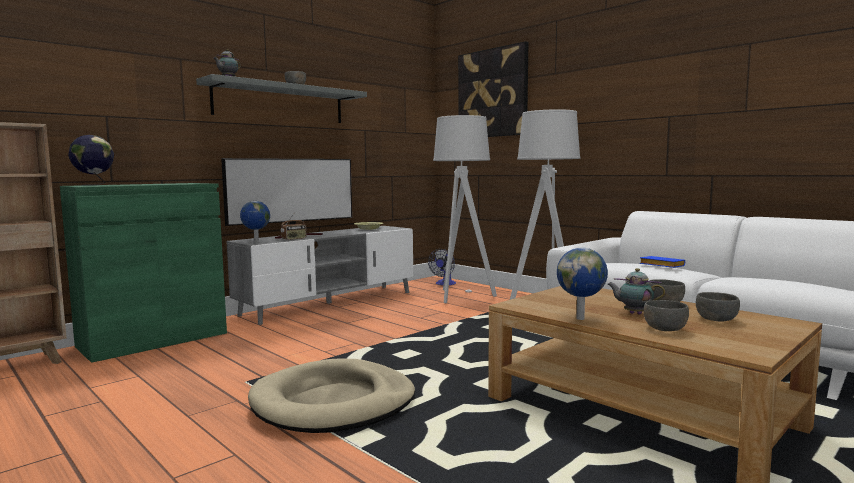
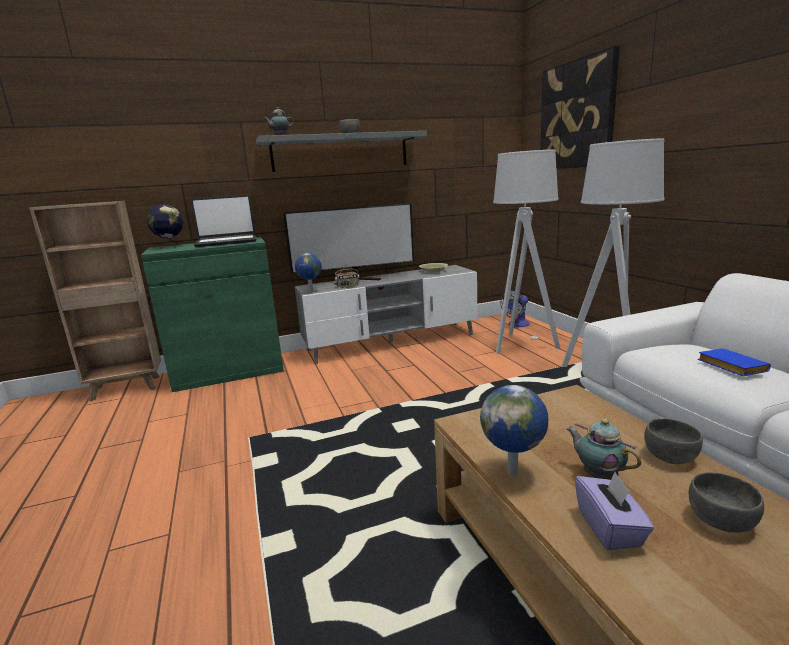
camera: 25 degrees right, 10 degrees up
beige dog bed [248,359,415,433] -> none
grey bowl [644,300,689,331] -> purple tissue box [575,472,654,551]
none -> laptop [191,195,256,247]

